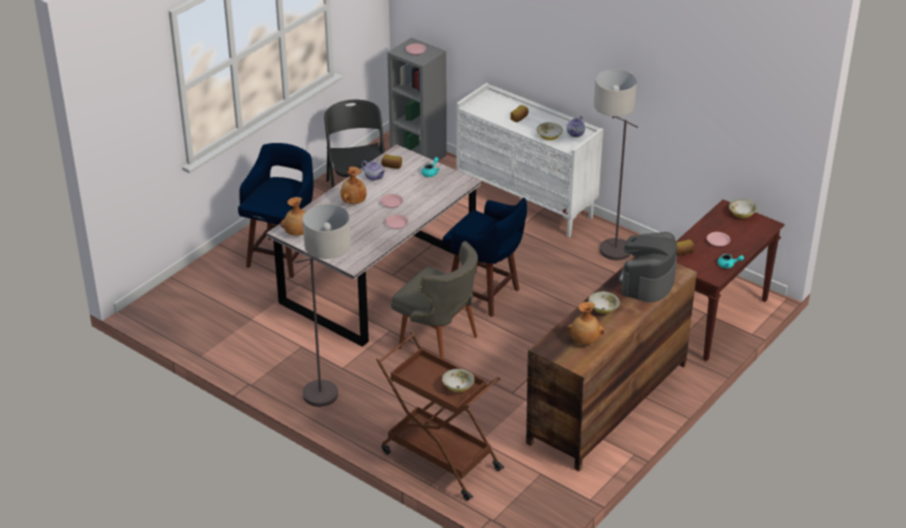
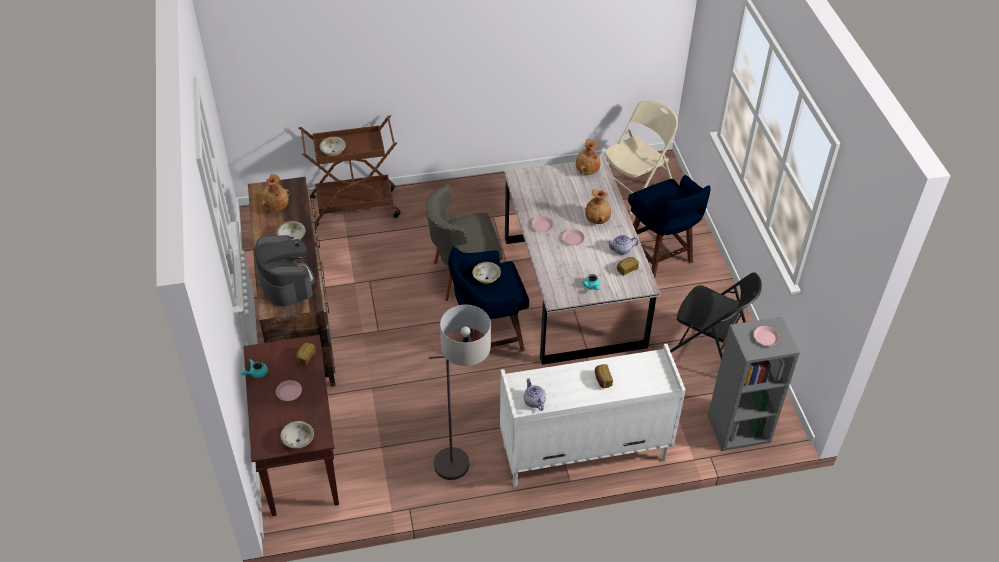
camera: 130 degrees right, 10 degrees up
grey floor lamp [294,204,351,407] -> none
bowl [536,122,563,140] -> bowl moved to [472,262,501,284]
none -> beige chair [605,100,678,215]

